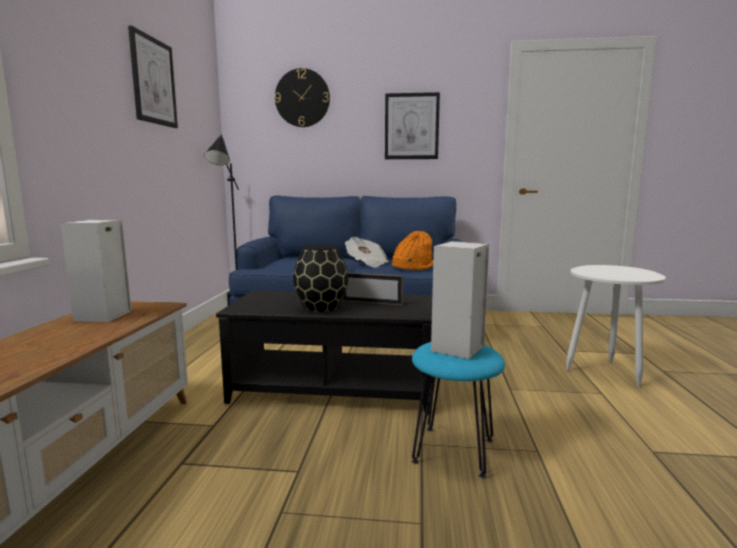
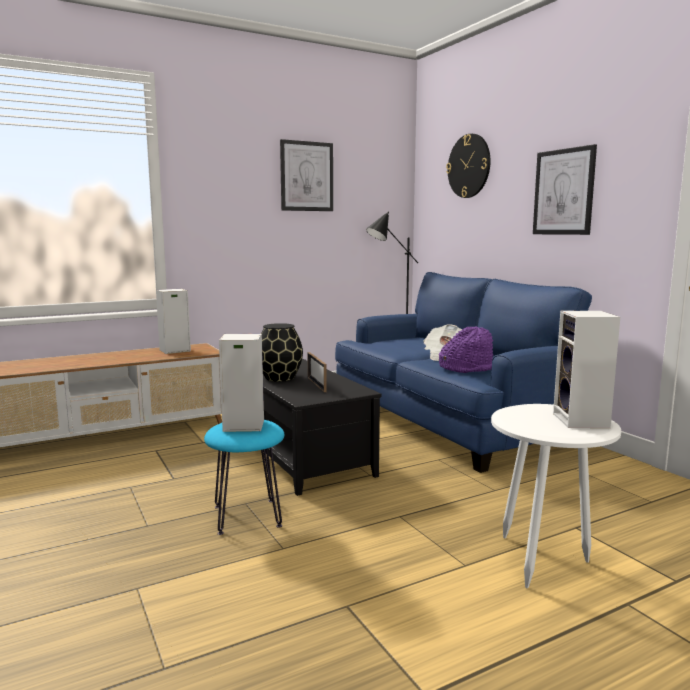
camera: 55 degrees right, 0 degrees up
orange hat [392,231,433,270] -> purple hat [439,327,493,373]
none -> speaker [553,311,620,428]

